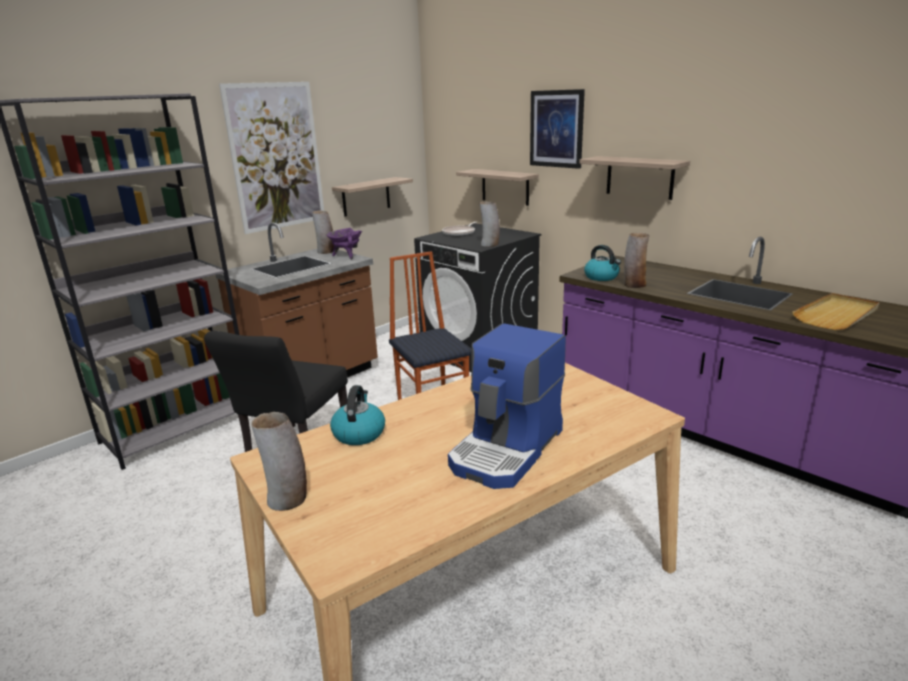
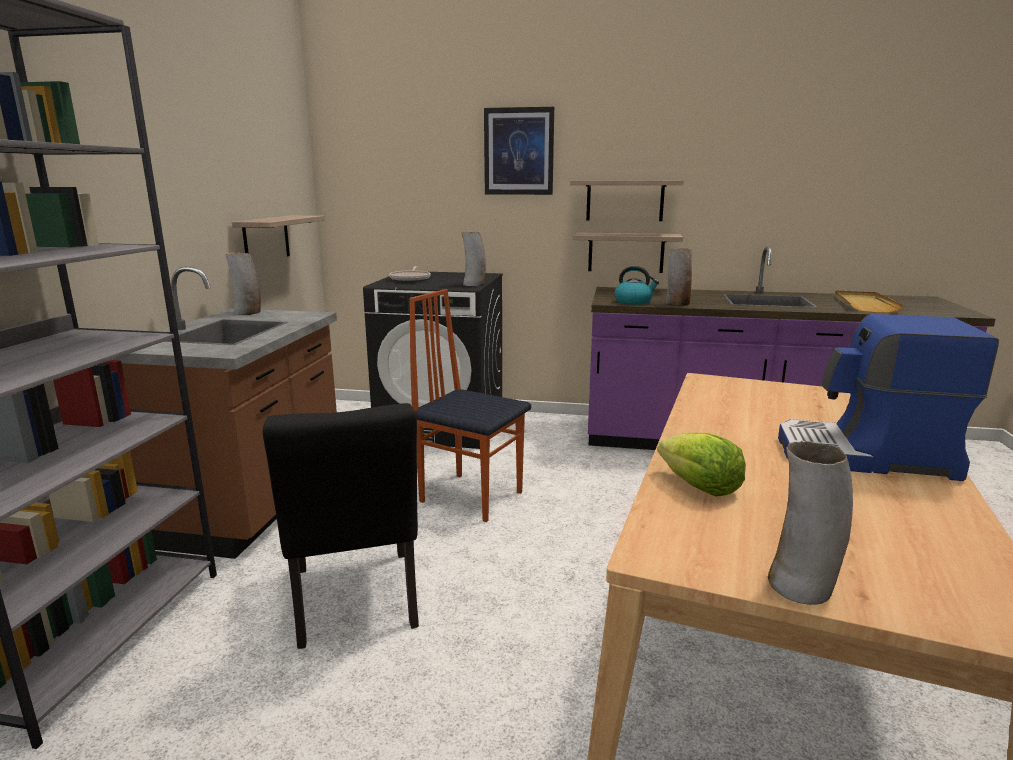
camera: 35 degrees left, 5 degrees down
picture [219,82,324,234] -> none
purple cooking pot [327,228,362,259] -> none
kettle [330,385,385,445] -> lettuce [657,433,746,497]
coffee machine [448,323,566,489] -> coffee machine turned 105 degrees clockwise [778,314,999,481]
shelf [456,169,539,206] -> shelf moved to [572,232,683,273]

